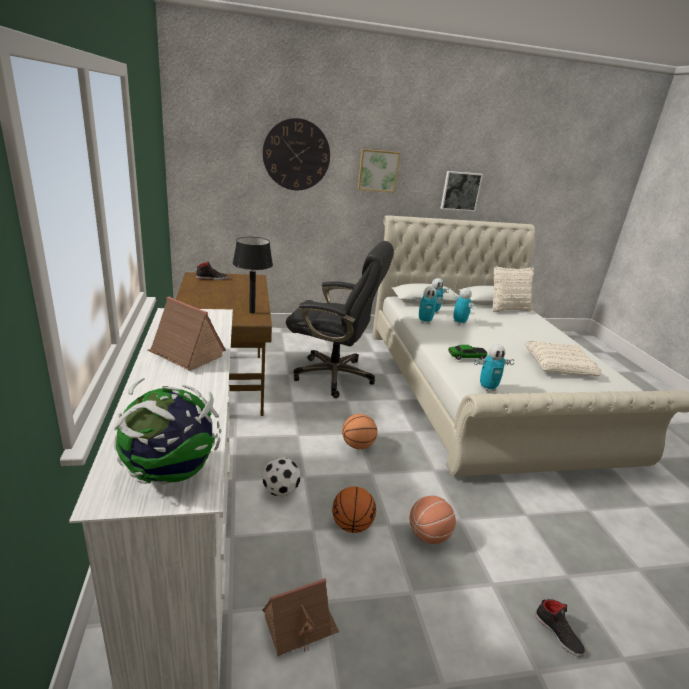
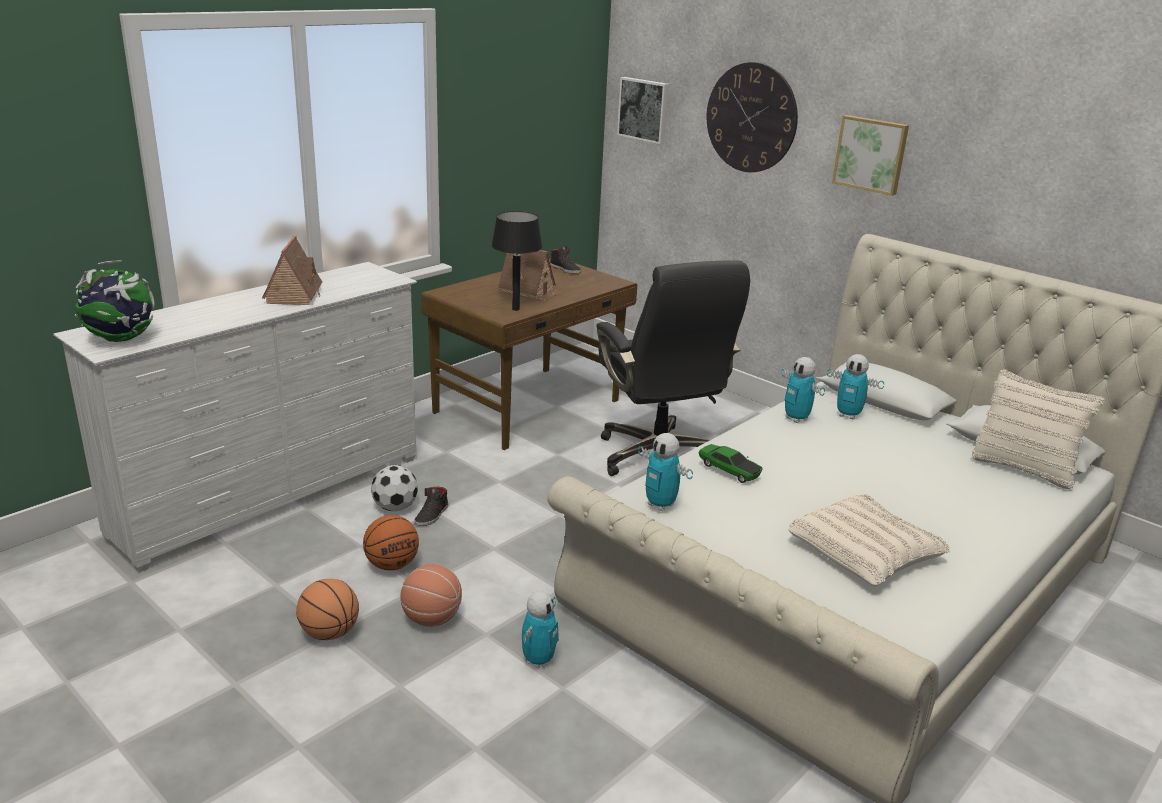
camera: 55 degrees right, 0 degrees up
toy house [262,578,339,656] -> toy house moved to [498,250,561,301]
basketball [342,414,377,449] -> basketball moved to [296,579,359,640]
picture [441,171,483,211] -> picture moved to [617,77,669,144]
toy robot [453,288,475,325] -> toy robot moved to [522,591,559,669]
black shoe [535,599,585,657] -> black shoe moved to [415,487,448,526]

